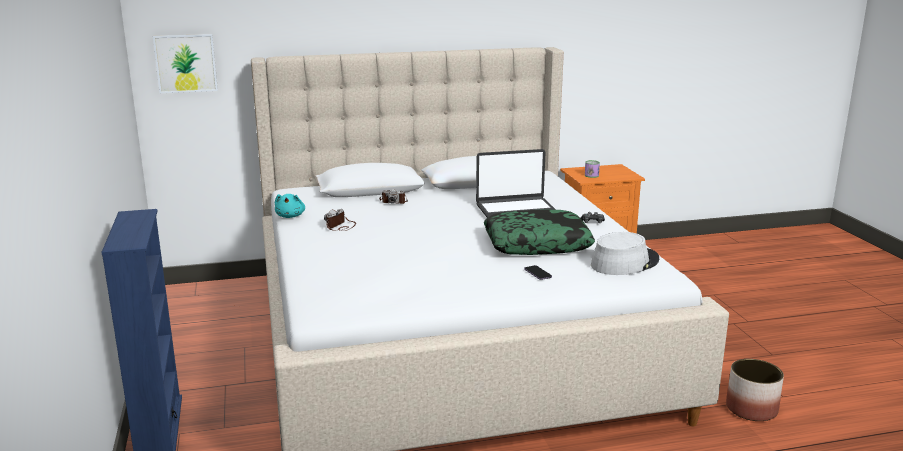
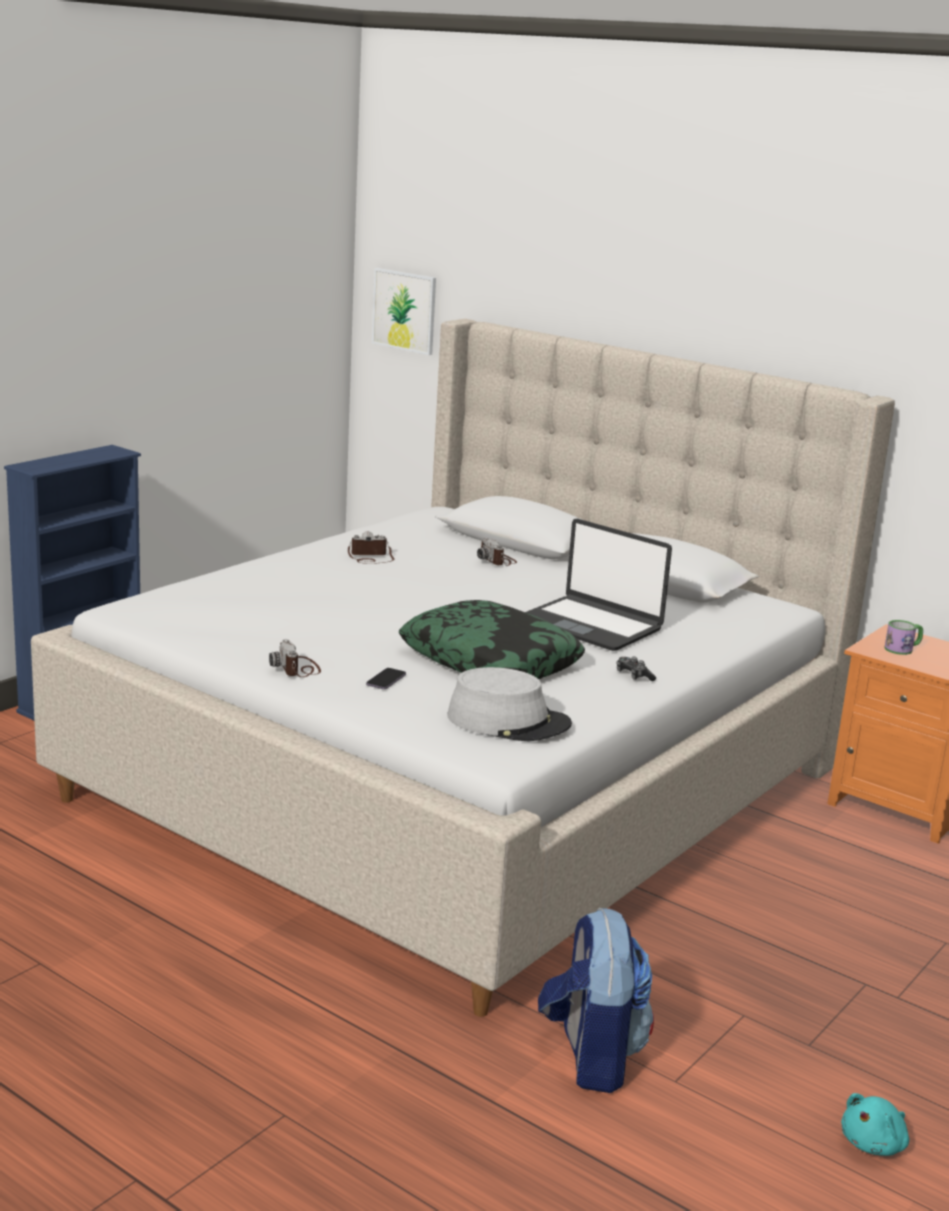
camera: 50 degrees right, 0 degrees up
turquoise plush toy [275,194,305,218] -> turquoise plush toy moved to [841,1093,909,1156]
planter [726,359,784,421] -> backpack [538,907,654,1093]
none -> camera [269,639,321,677]

